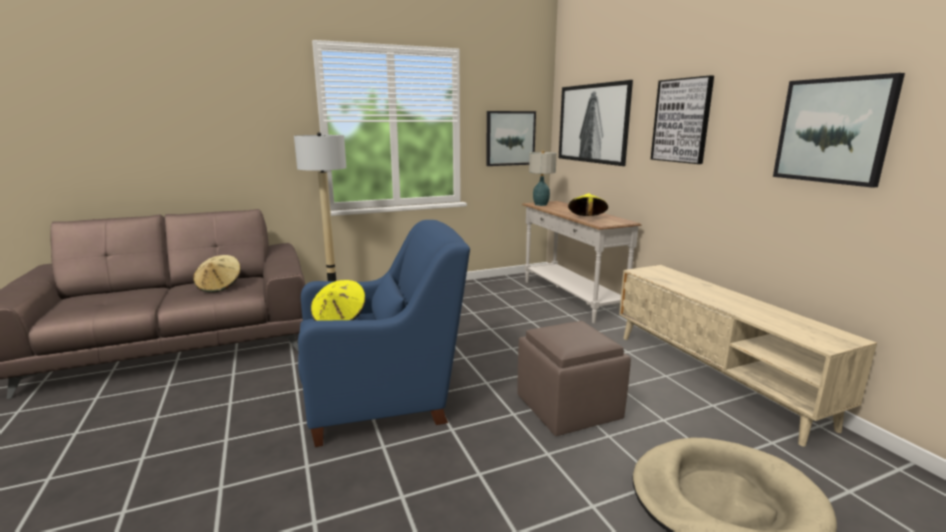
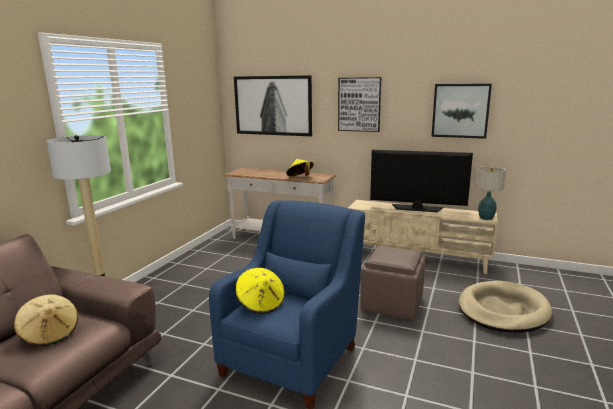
camera: 45 degrees left, 0 degrees up
picture [486,111,536,166] -> none
table lamp [529,151,557,206] -> table lamp moved to [476,166,506,220]
none -> television [370,150,473,212]

